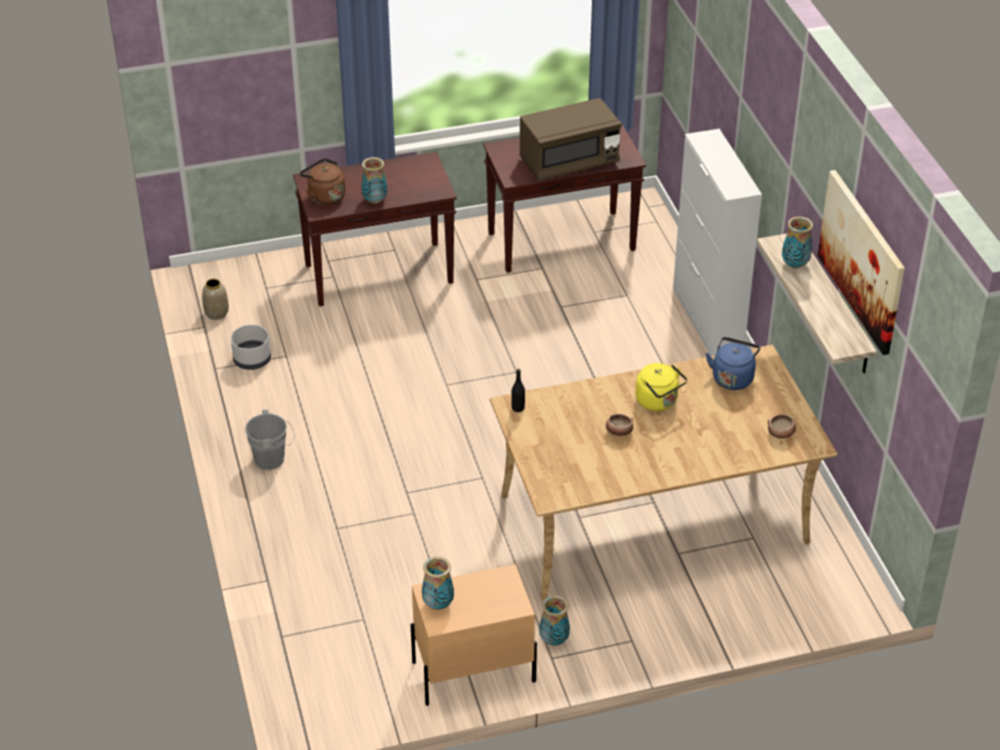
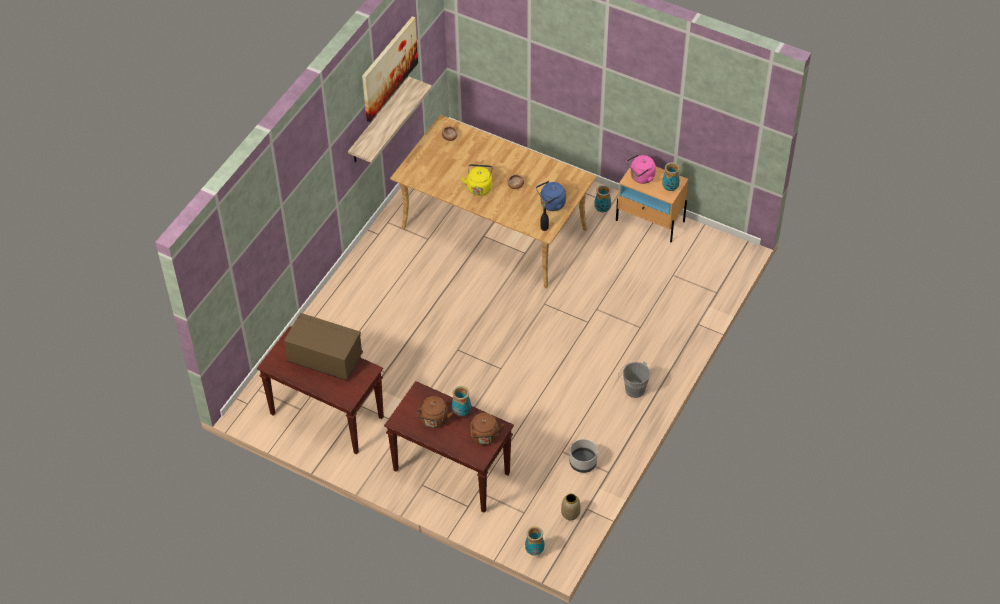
camera: 135 degrees left, 10 degrees up
white cabinet [673,129,762,356] -> none
blue kettle [706,337,761,390] -> blue kettle moved to [536,181,566,211]
vase [782,216,813,269] -> vase moved to [525,526,545,556]
none -> brown kettle [417,396,453,428]
none -> pink kettle [626,154,656,184]

